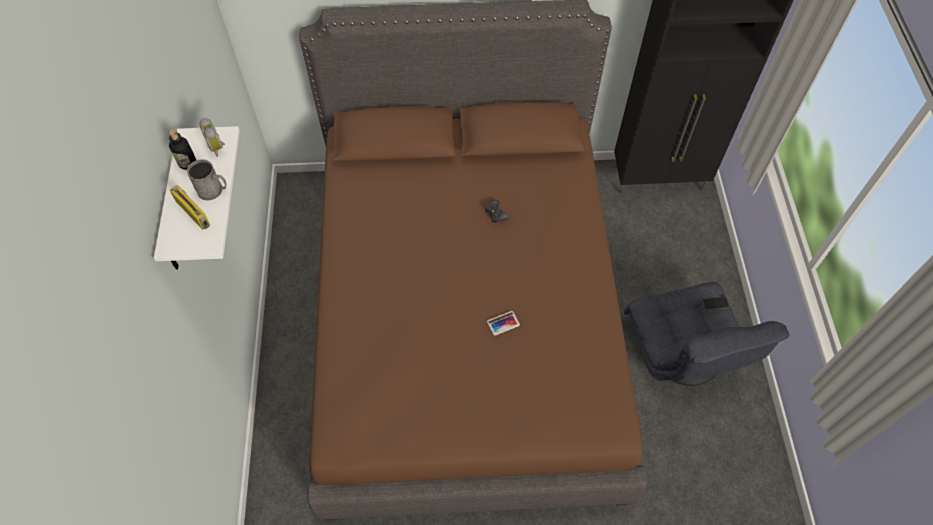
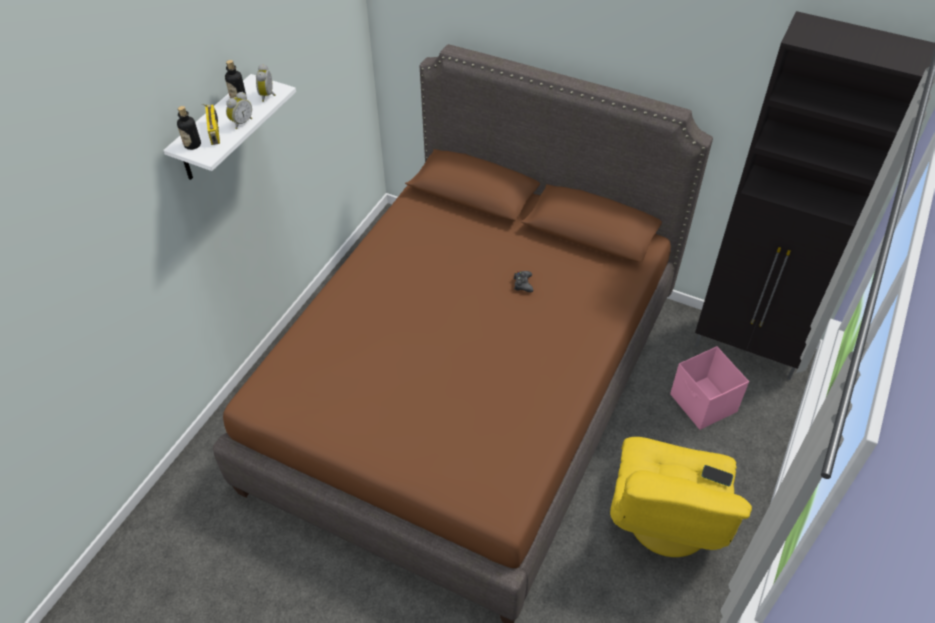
camera: 30 degrees right, 10 degrees down
grey mug [187,159,226,201] -> alarm clock [226,92,252,129]
phone [487,311,520,335] -> none
grey armchair [624,282,789,386] -> yellow armchair [610,437,752,557]
none -> bottle [177,106,201,150]
none -> pink storage box [670,346,749,430]

